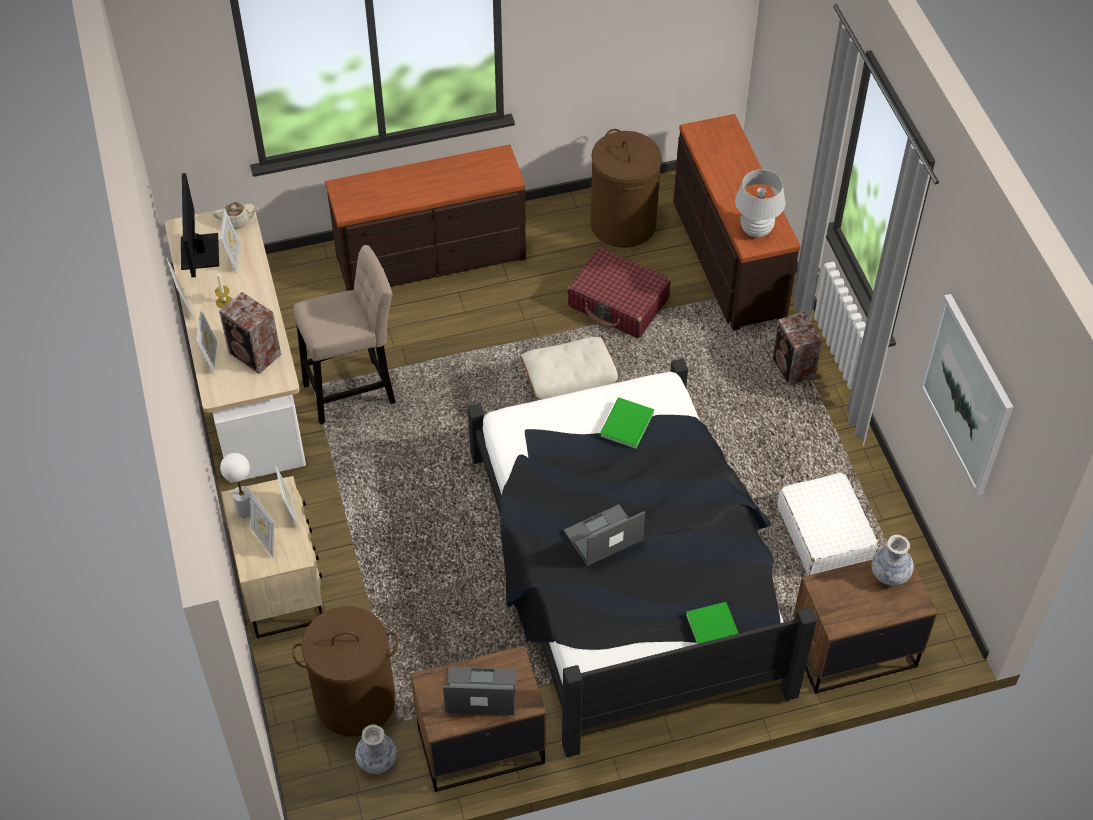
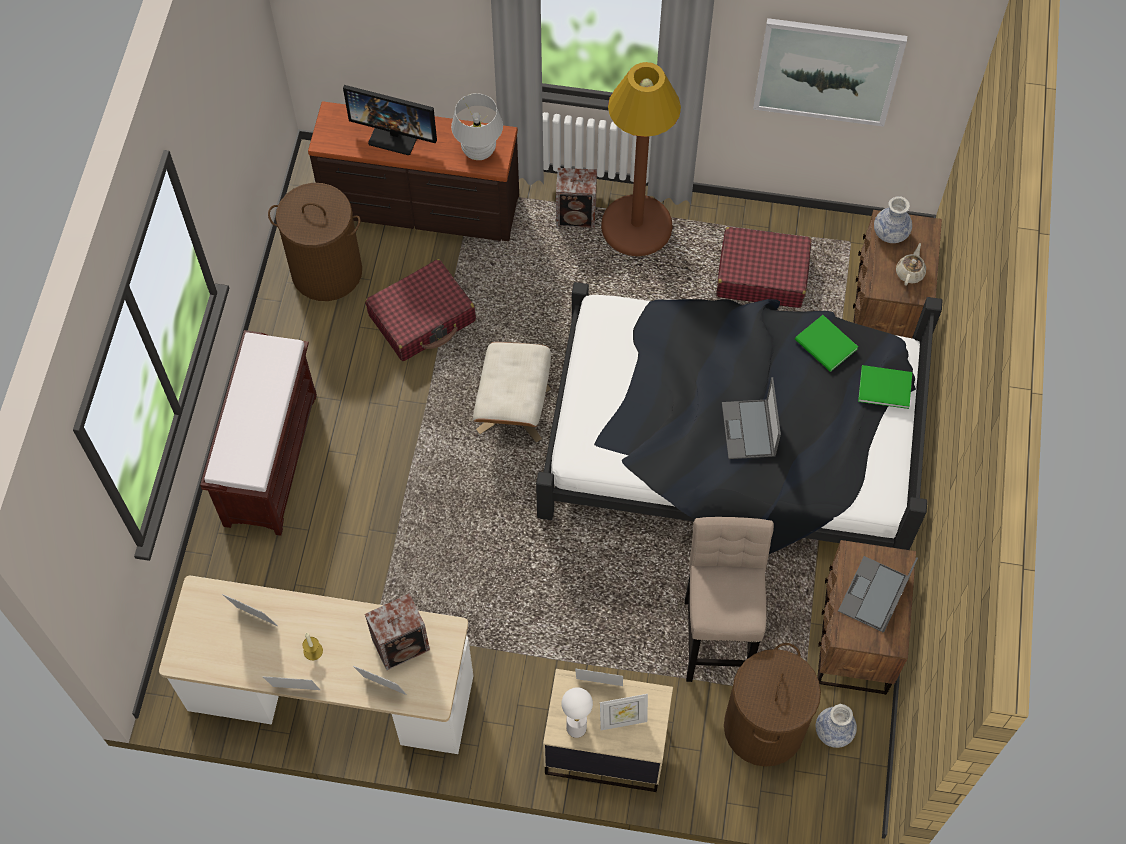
camera: 65 degrees left, 10 degrees up
monitor [181,173,219,277] -> monitor moved to [343,85,437,155]
beige teapot [213,202,259,229] -> beige teapot moved to [896,243,926,285]
beige stool [294,245,396,425] -> beige stool moved to [685,517,774,682]
brown dresser [325,144,526,291] -> brown bench [200,330,317,536]
green book [599,398,654,449] -> green book moved to [795,315,858,372]
white suitcase [777,472,879,575] -> red suitcase [716,227,812,308]
none -> brown floor lamp [601,62,681,256]

